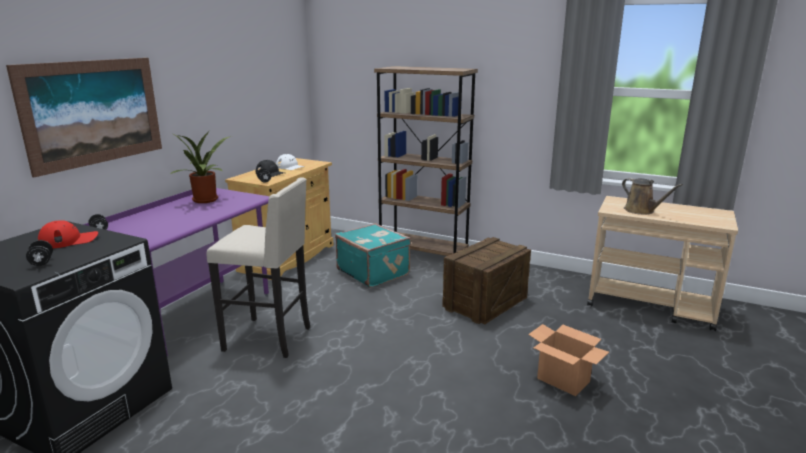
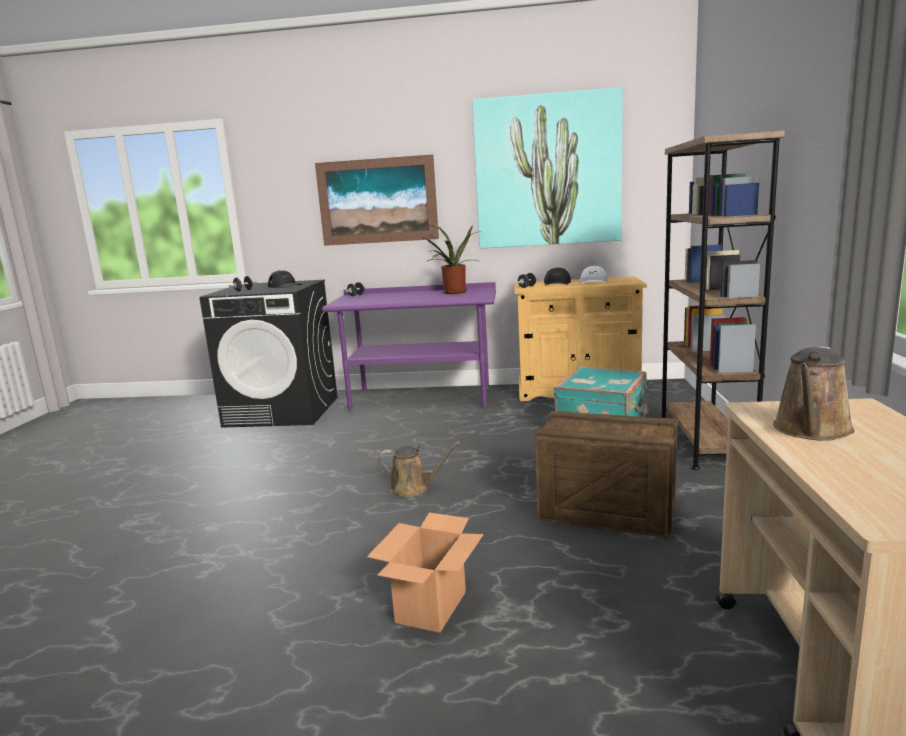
camera: 70 degrees right, 5 degrees down
red cap [38,220,98,248] -> black cap [268,270,302,288]
beige stool [207,177,310,358] -> none
none -> brown watering can [378,441,461,497]
none -> picture [472,87,623,248]

